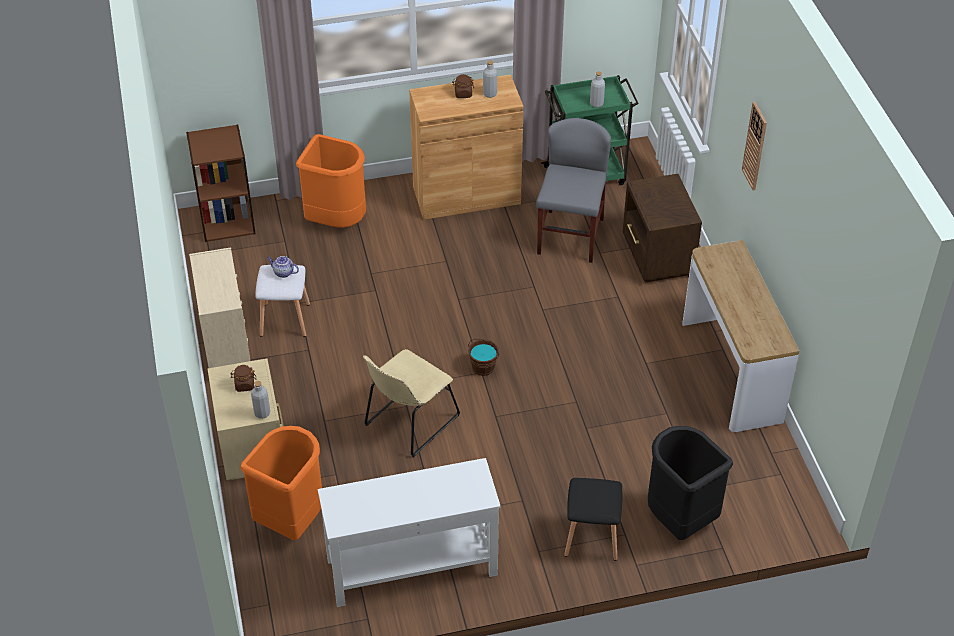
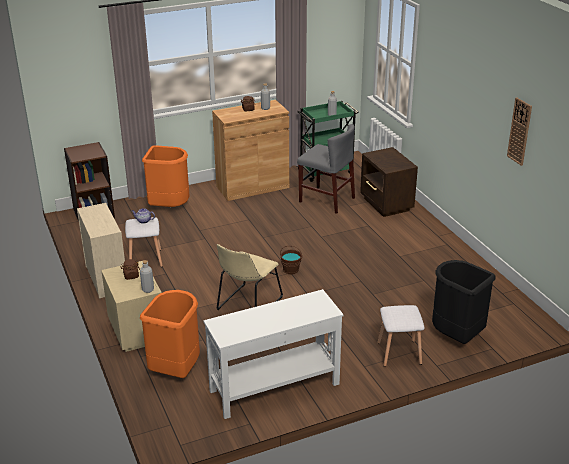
camera: 10 degrees left, 15 degrees down
grey chair [536,118,611,263] -> grey chair turned 120 degrees clockwise [297,124,355,214]
black stool [564,478,622,561] -> white stool [377,305,425,367]
console table [682,240,800,432] -> none
wall clock [742,102,767,190] -> wall clock moved to [507,98,532,166]

